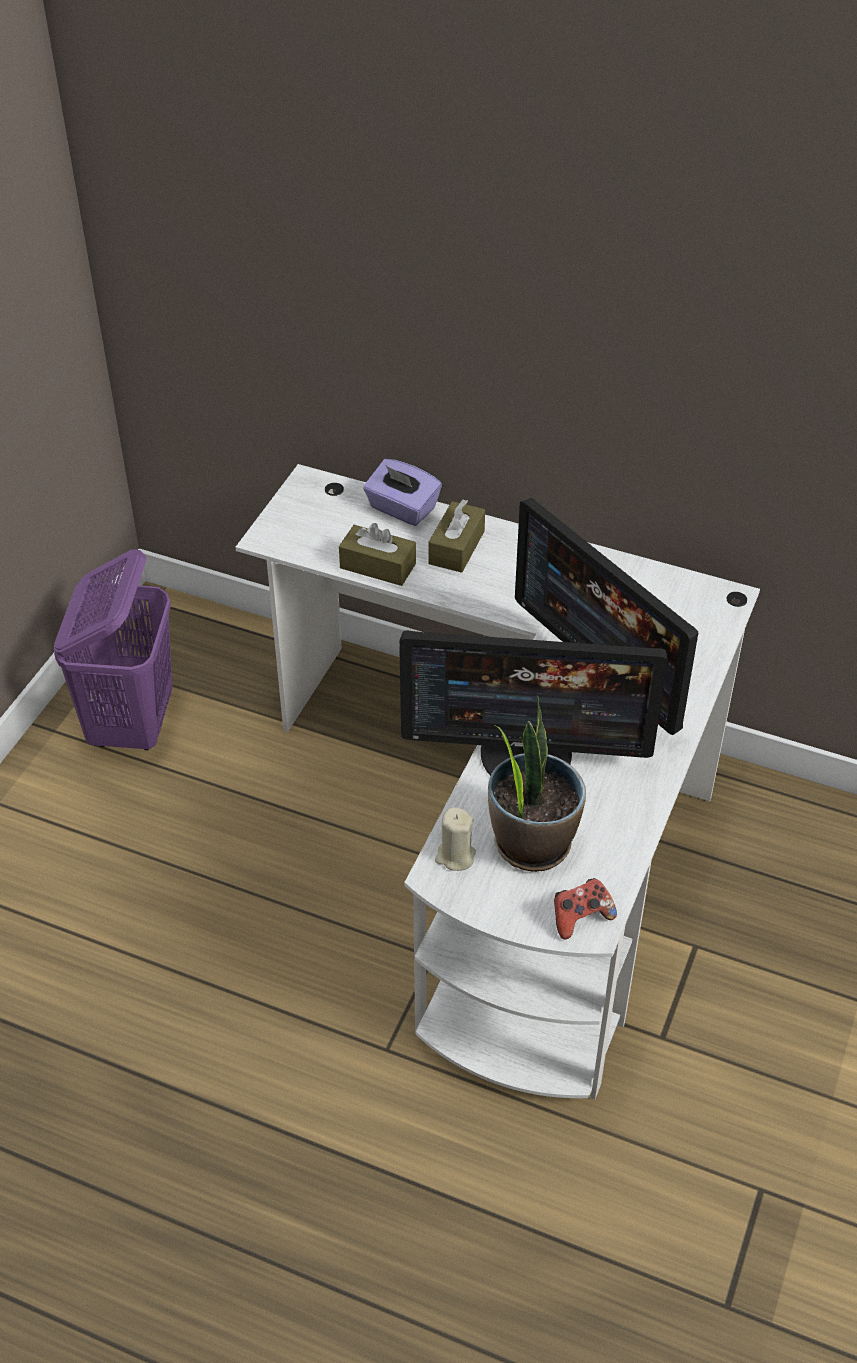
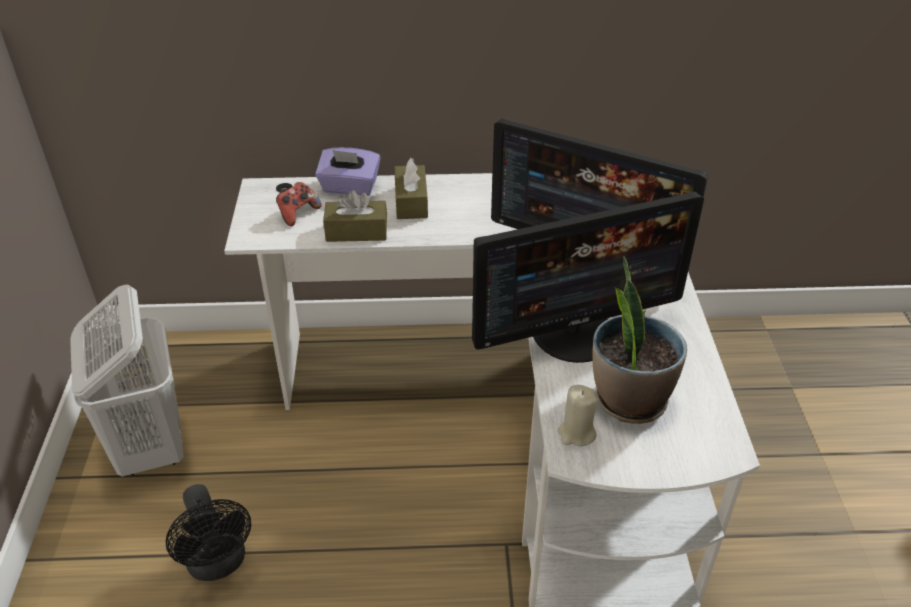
camera: 25 degrees left, 5 degrees down
purple laundry basket [54,549,172,750] -> white laundry basket [70,284,184,476]
game controller [554,878,617,939] -> game controller moved to [276,182,322,226]
none -> black fan [166,484,251,581]

